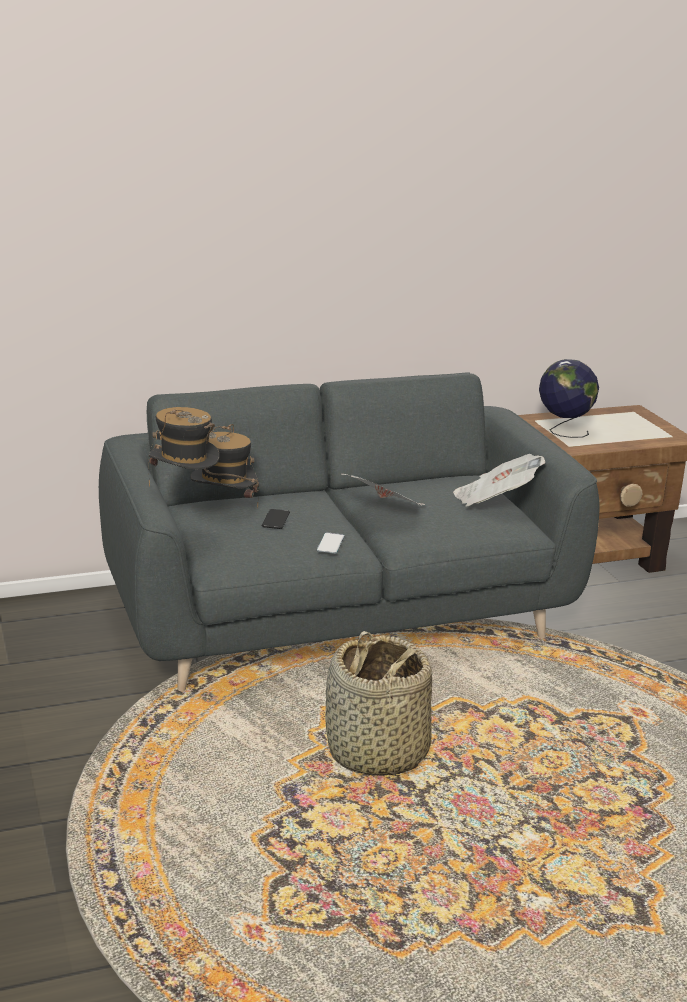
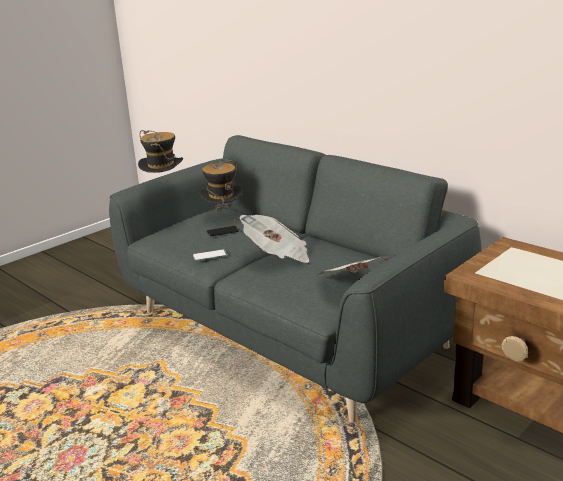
camera: 65 degrees right, 0 degrees up
basket [326,631,432,776] -> none
globe [539,359,599,438] -> none

